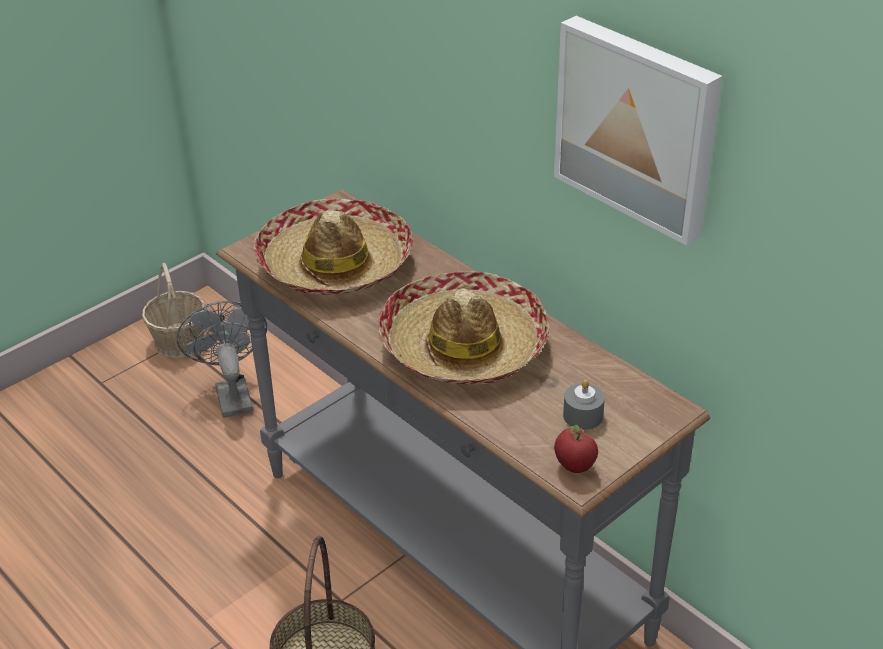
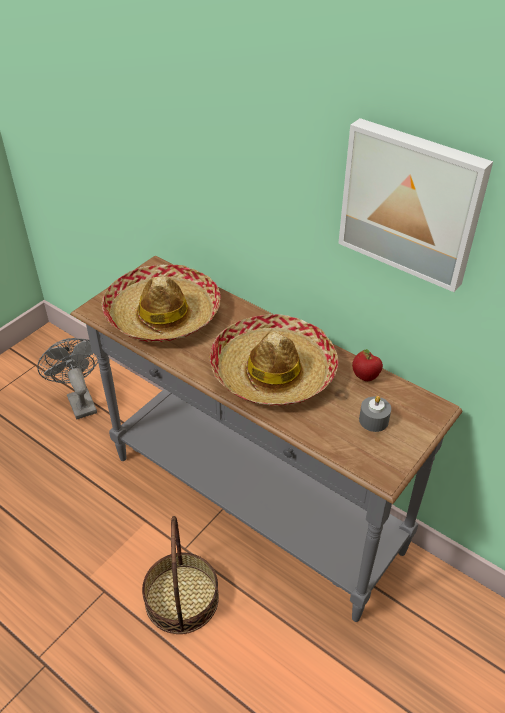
camera: 10 degrees left, 5 degrees up
basket [142,263,206,358] -> none
apple [554,425,598,473] -> apple moved to [352,349,383,381]

